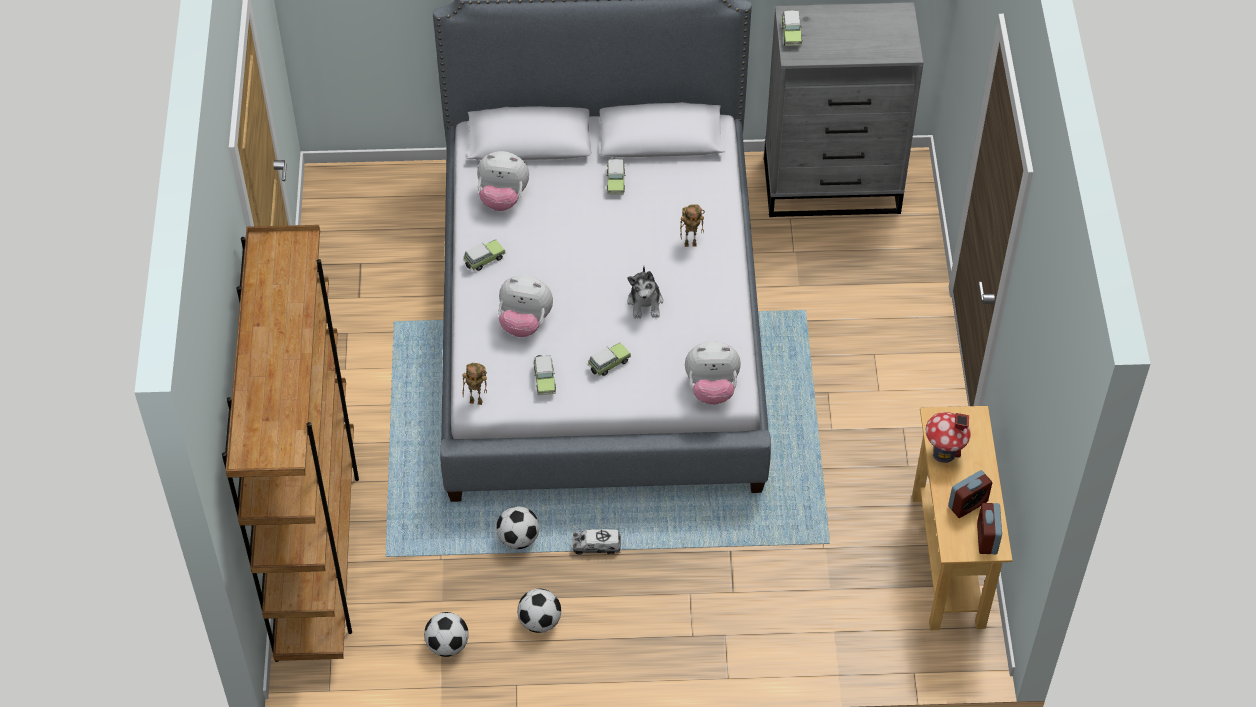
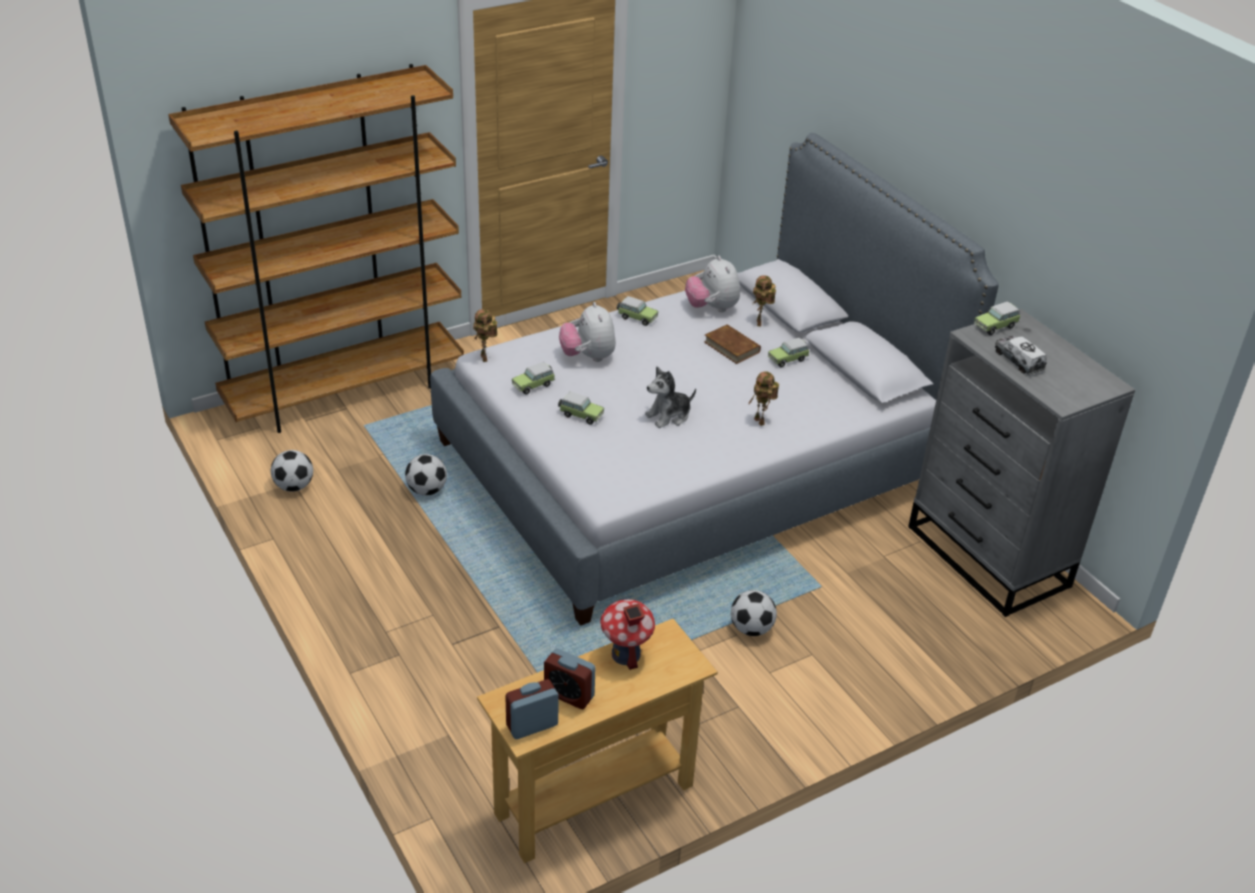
camera: 60 degrees right, 15 degrees down
football [517,589,561,633] -> football moved to [731,590,777,636]
toy truck [573,529,621,555] -> toy truck moved to [995,336,1047,375]
plush toy [685,341,741,405] -> none
none -> brown book [704,324,761,364]
none -> toy robot [752,275,776,326]

